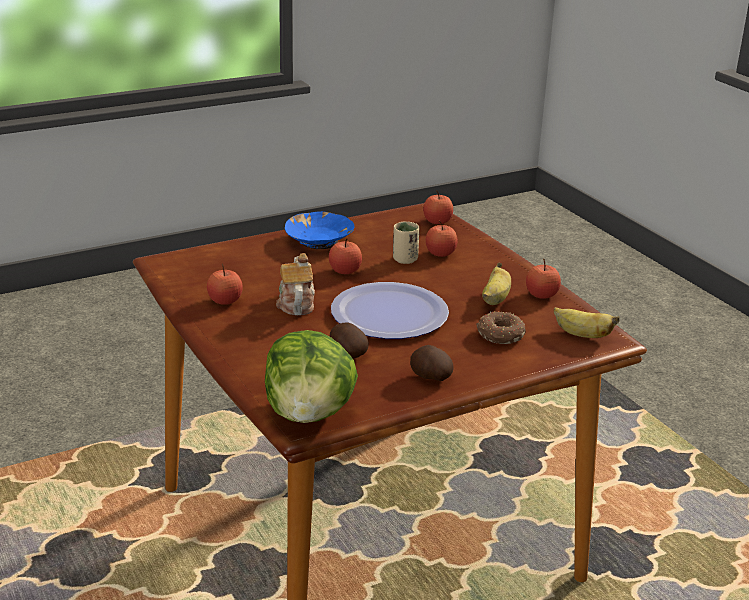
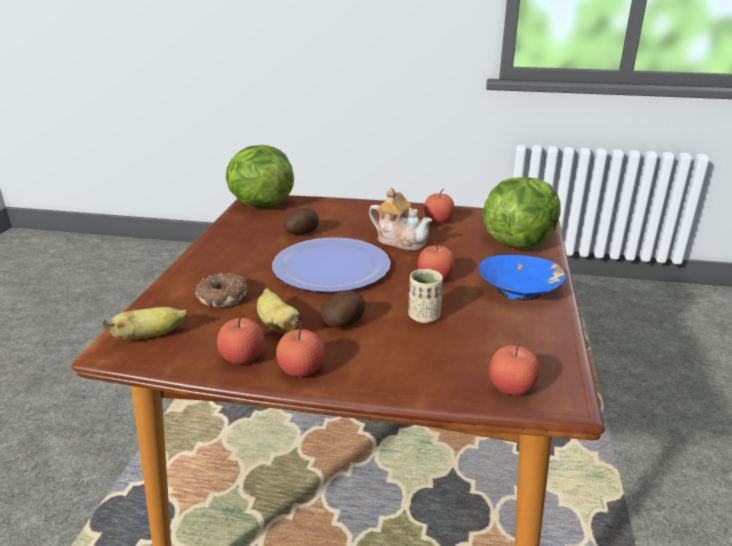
camera: 130 degrees right, 0 degrees up
potato [410,345,454,381] -> potato moved to [320,291,365,328]
apple [426,221,458,257] -> apple moved to [276,323,324,377]
none -> lettuce [482,177,560,249]

